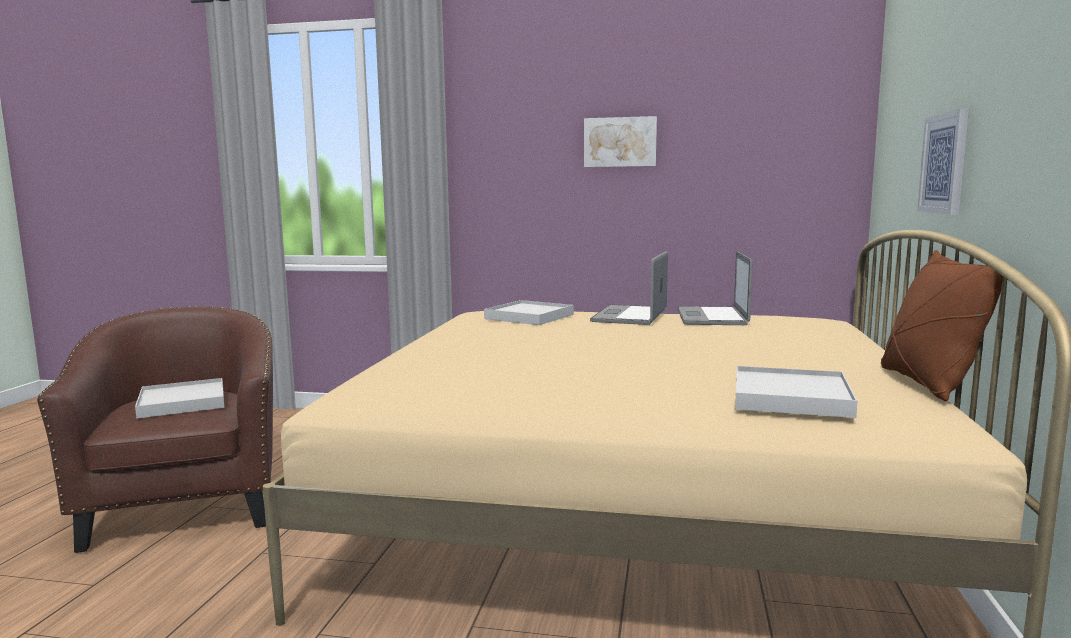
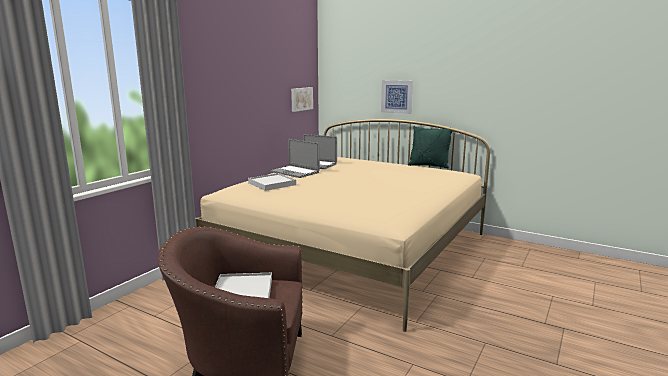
camera: 70 degrees left, 5 degrees up
picture [584,116,657,167] -> picture moved to [291,87,313,112]
white tray [735,366,858,418] -> none
brown pillow [881,250,1003,401] -> green pillow [408,126,452,168]

